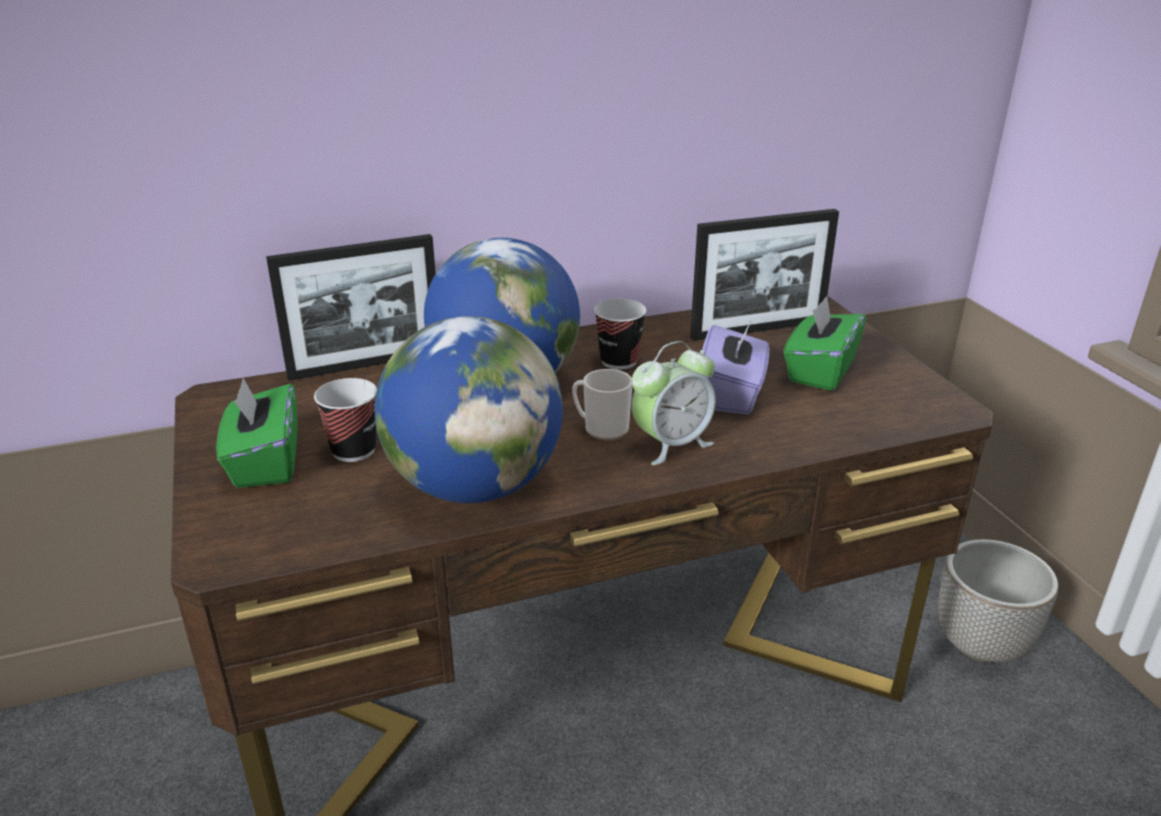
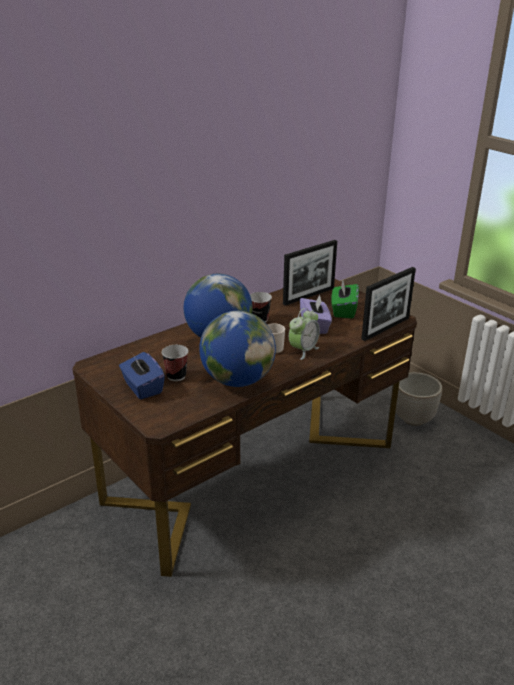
camera: 20 degrees left, 0 degrees up
green tissue box [216,378,298,488] -> blue tissue box [119,352,165,399]
picture frame [266,234,436,381] -> picture frame moved to [361,267,416,341]

